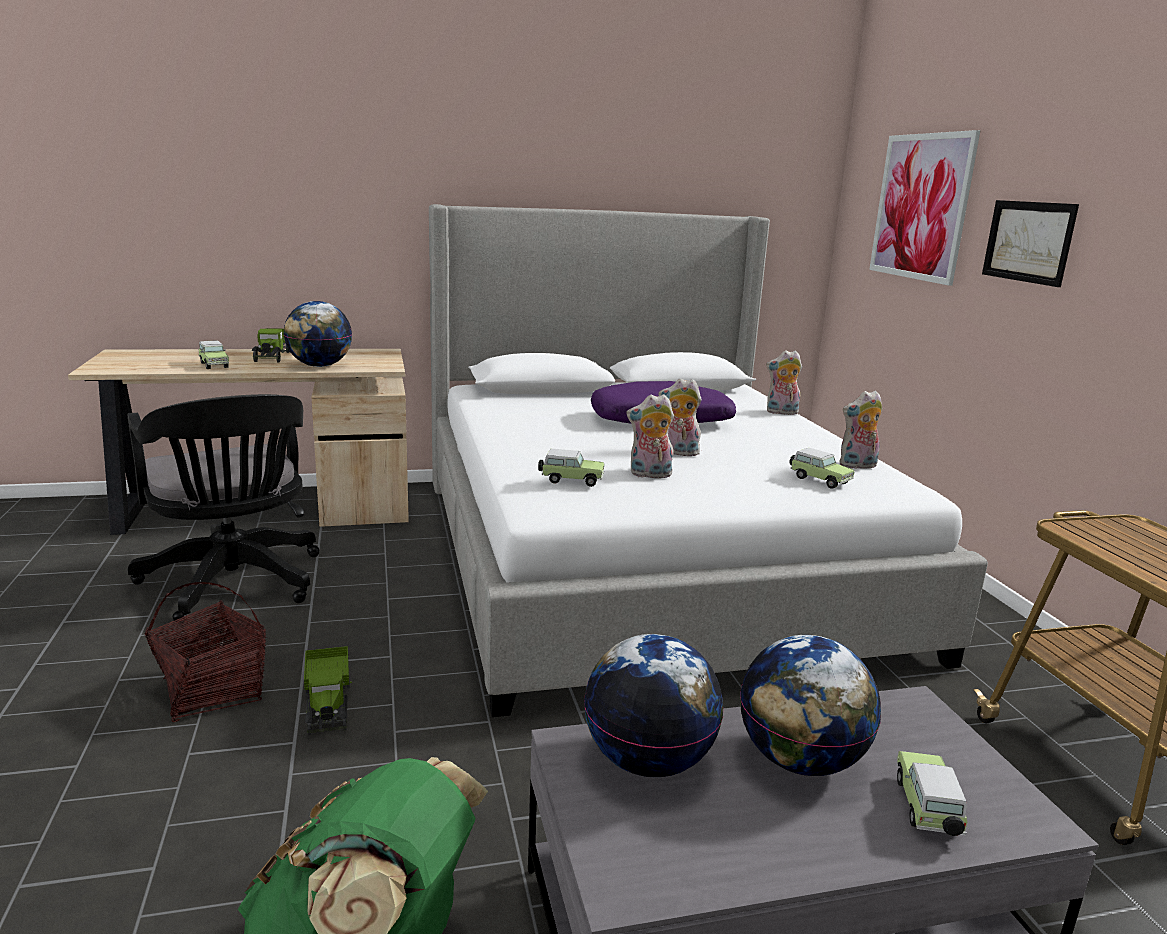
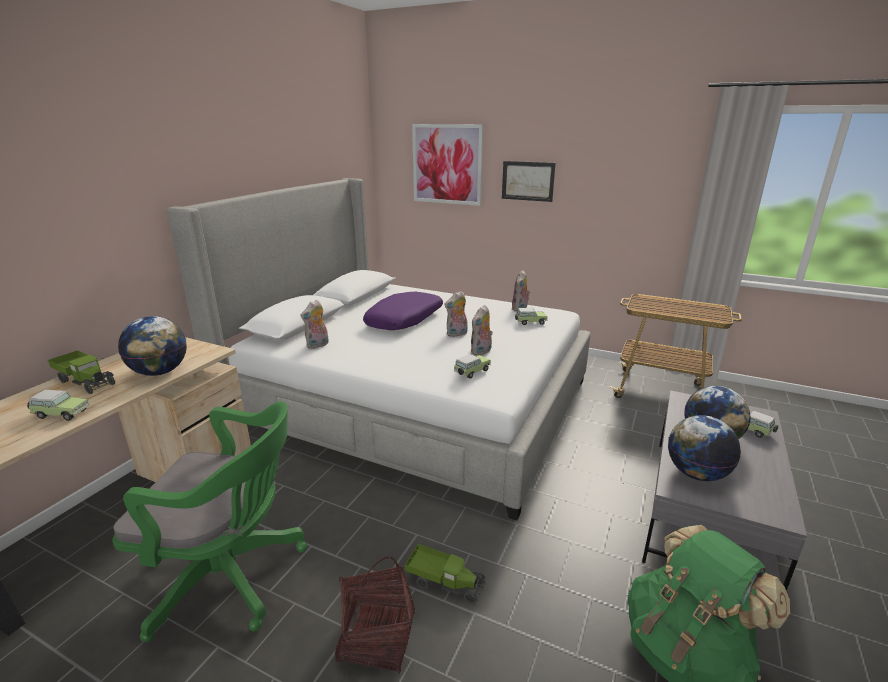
camera: 50 degrees left, 5 degrees up
black office chair [127,394,319,623] -> green office chair [112,401,307,642]
plush toy [766,350,802,415] -> plush toy moved to [300,300,329,349]

